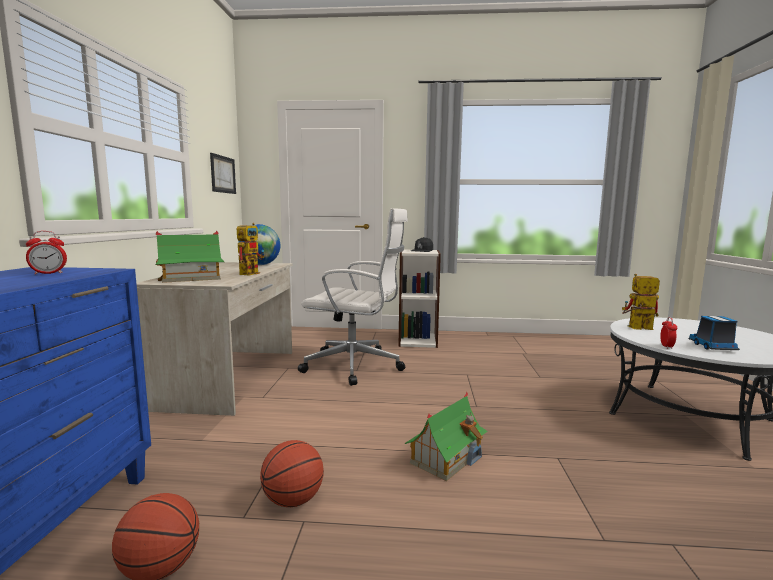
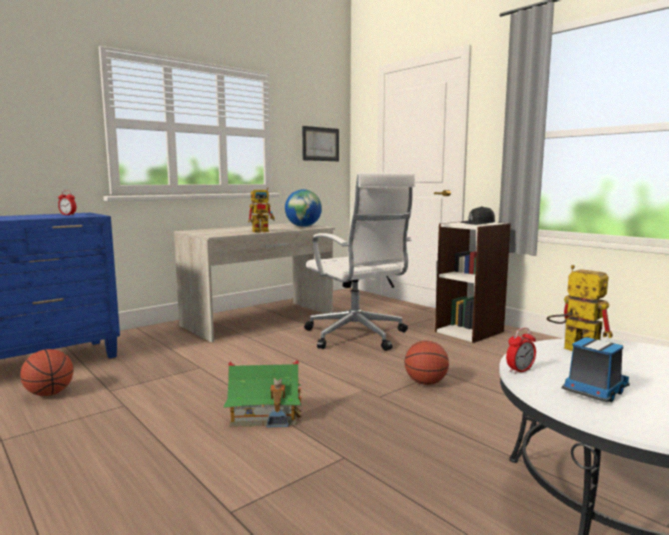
camera: 45 degrees right, 0 degrees up
toy house [156,230,224,283] -> none
basketball [260,440,324,507] -> basketball moved to [405,340,449,385]

